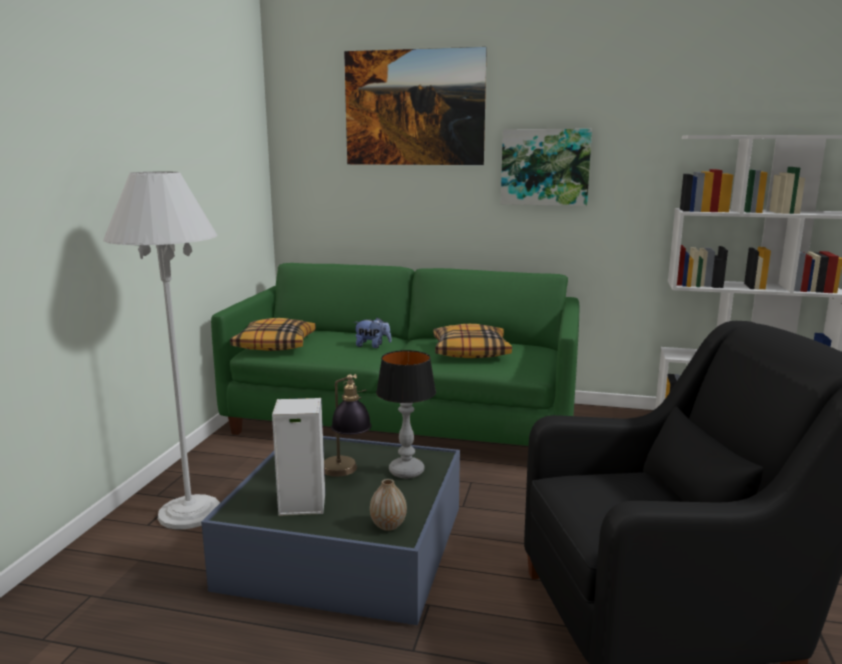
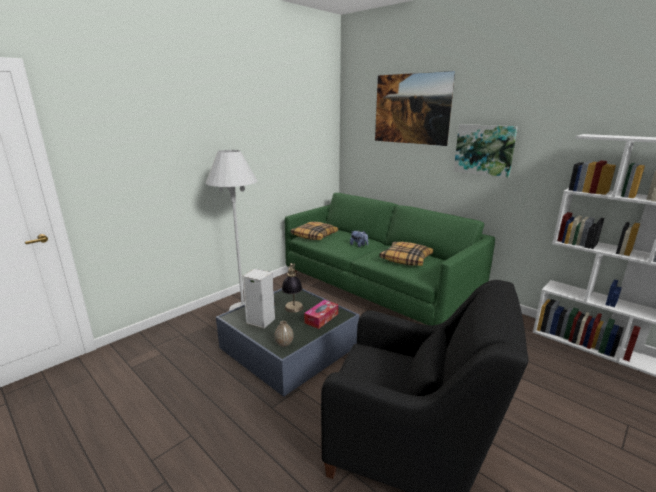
camera: 30 degrees right, 5 degrees up
table lamp [376,350,436,478] -> tissue box [304,300,338,329]

